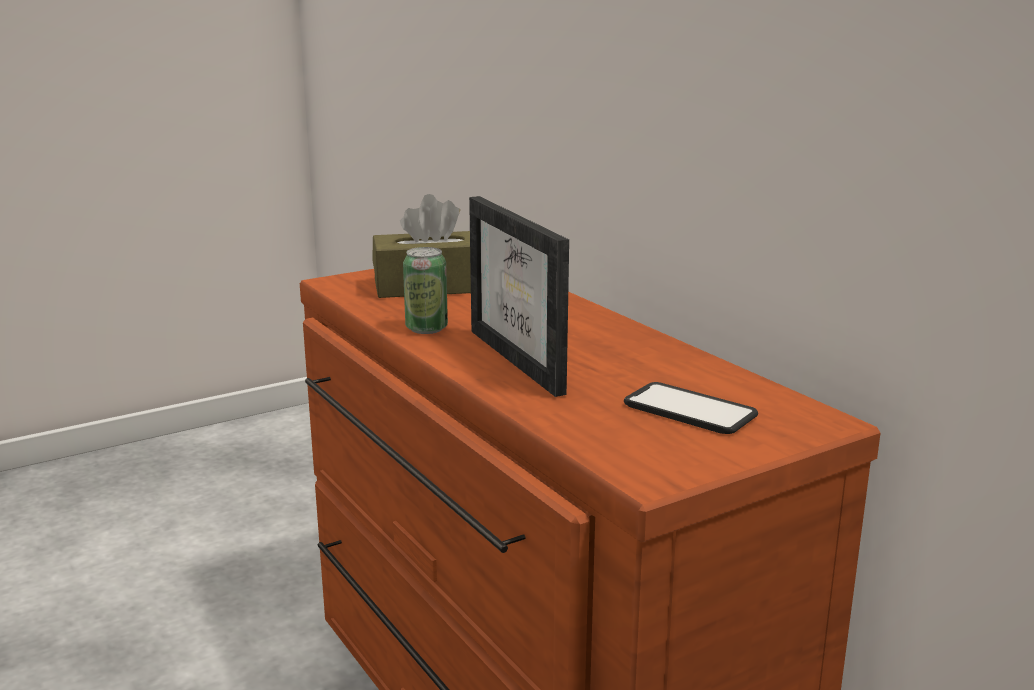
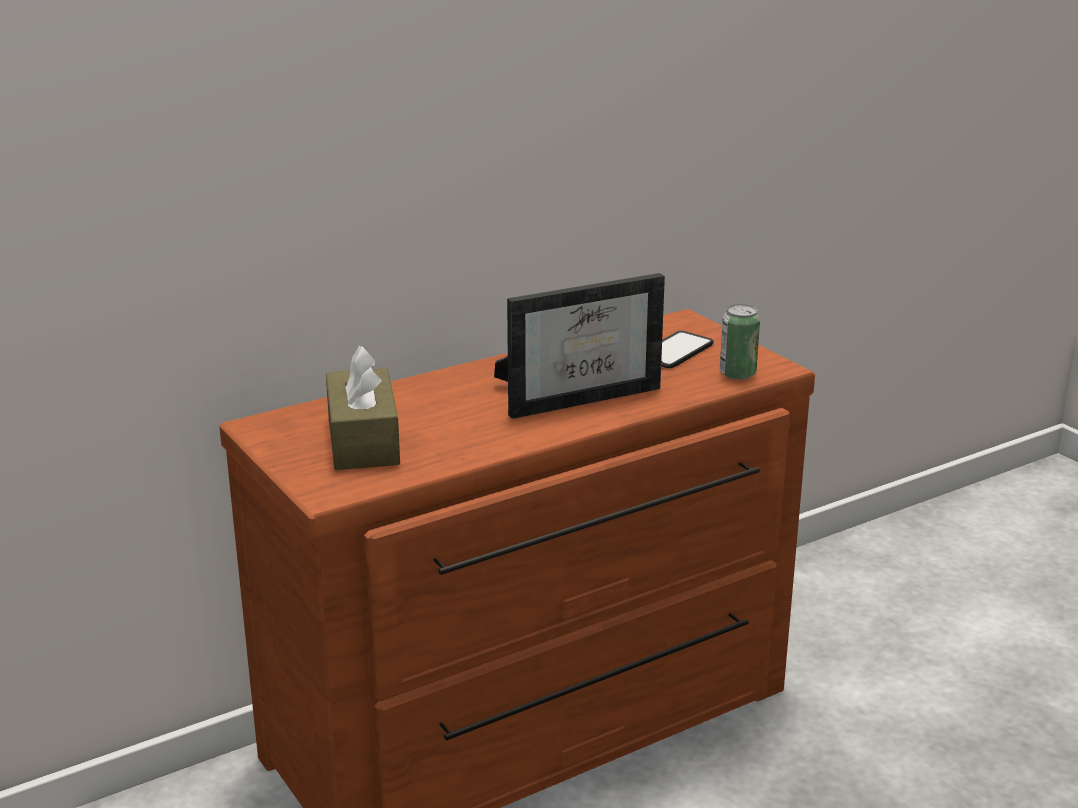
camera: 90 degrees left, 5 degrees up
can [403,247,448,334] -> can moved to [720,304,760,380]

